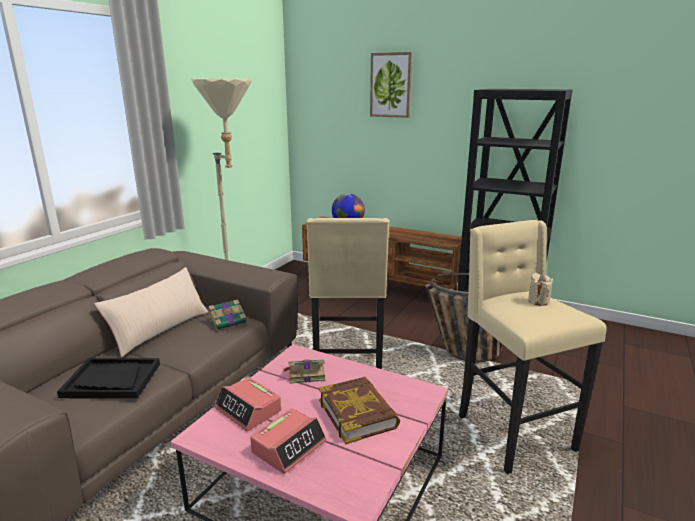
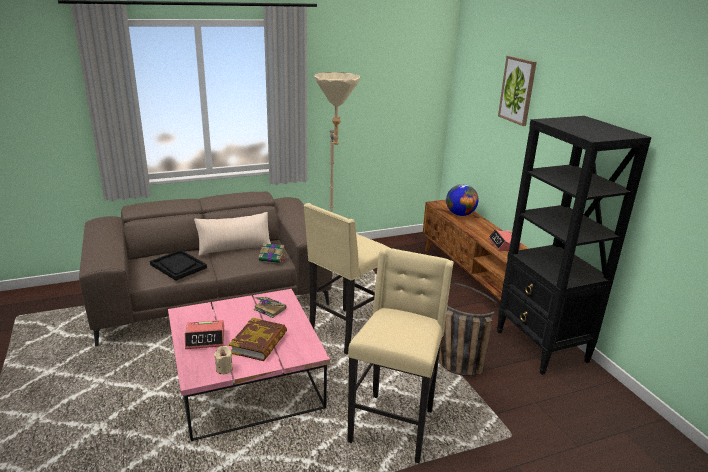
camera: 40 degrees right, 5 degrees up
alarm clock [214,377,281,431] -> alarm clock moved to [488,229,521,251]
beige candle [528,273,553,306] -> beige candle moved to [214,346,233,374]

